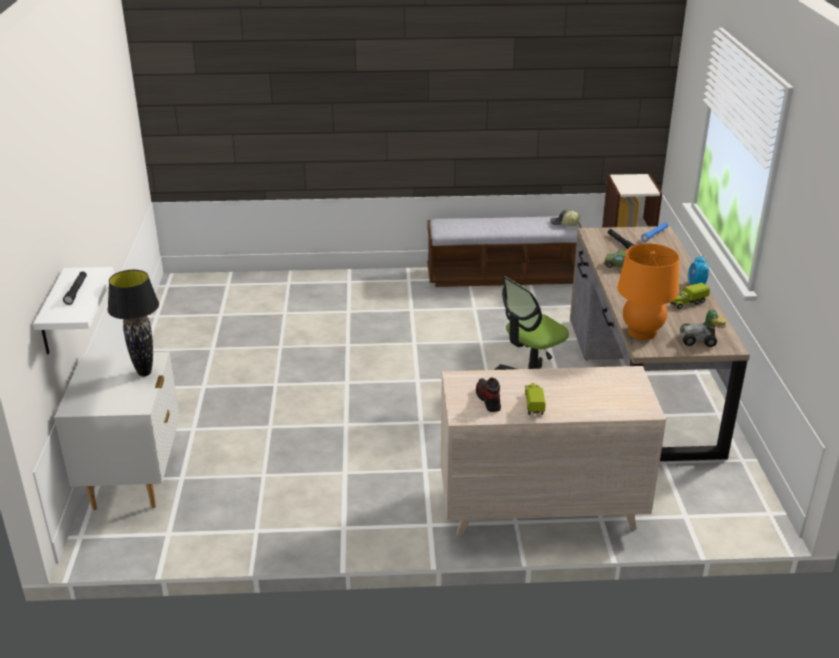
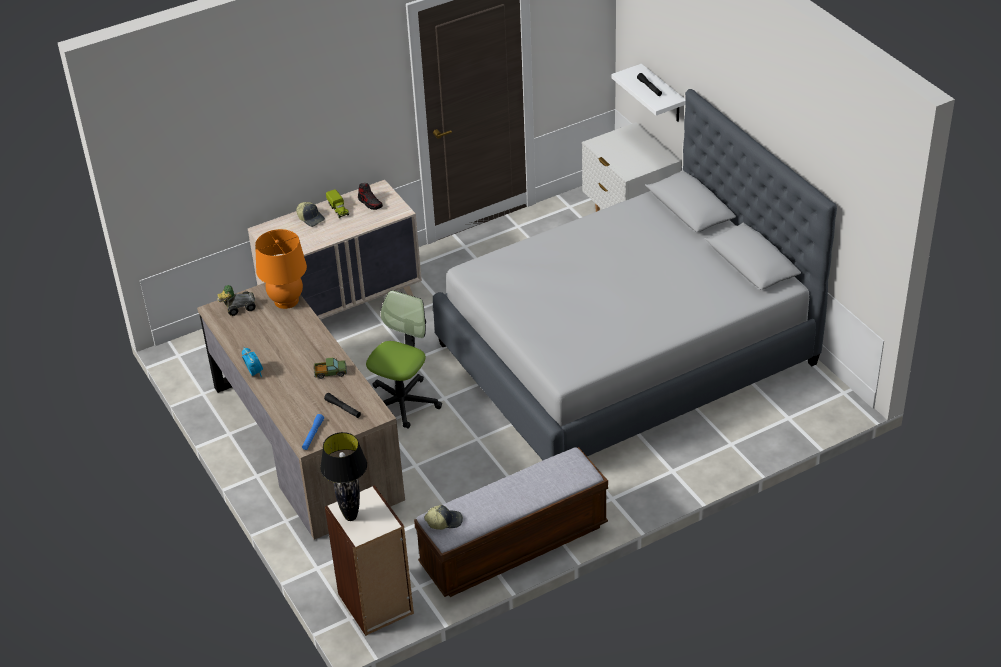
camera: 155 degrees right, 10 degrees up
black table lamp [107,270,159,376] -> black table lamp moved to [320,432,367,521]
toy truck [670,283,710,309] -> none
none -> cap [296,202,325,227]
none -> grey bed [433,89,837,460]

